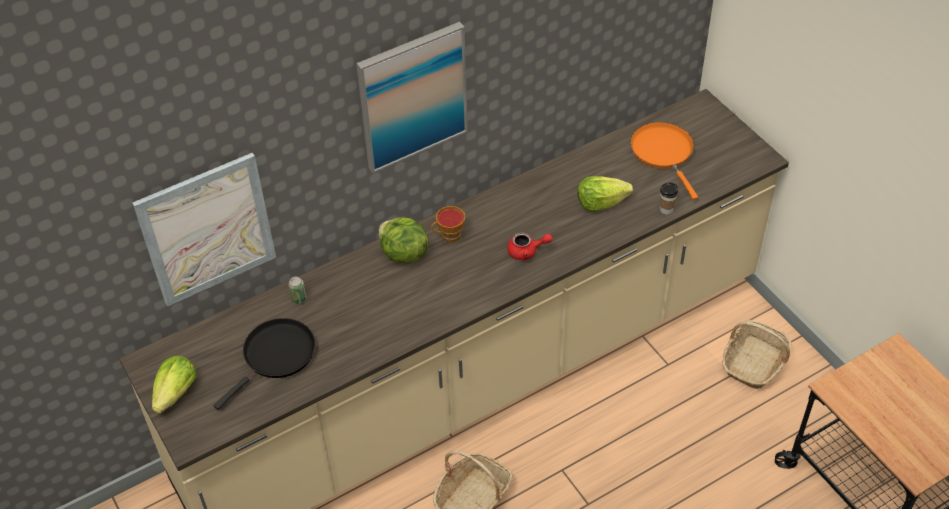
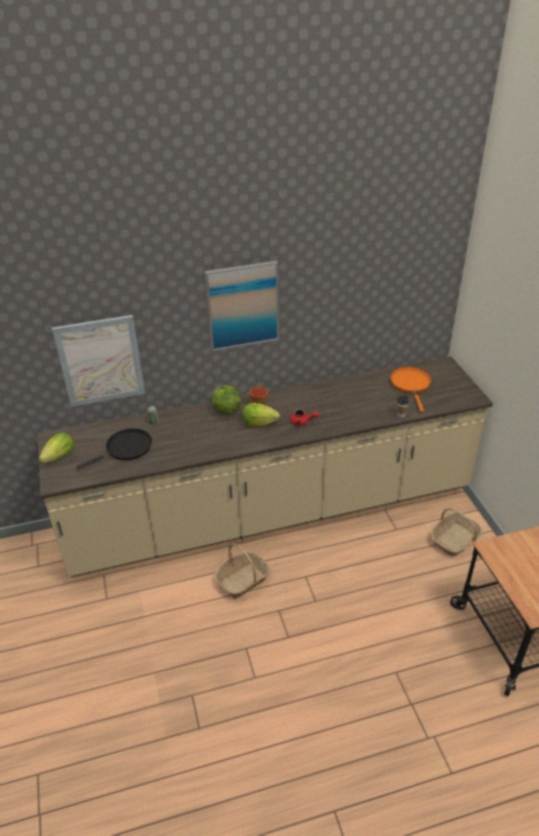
camera: 15 degrees right, 10 degrees down
lettuce [577,176,633,211] -> lettuce moved to [243,403,280,426]

